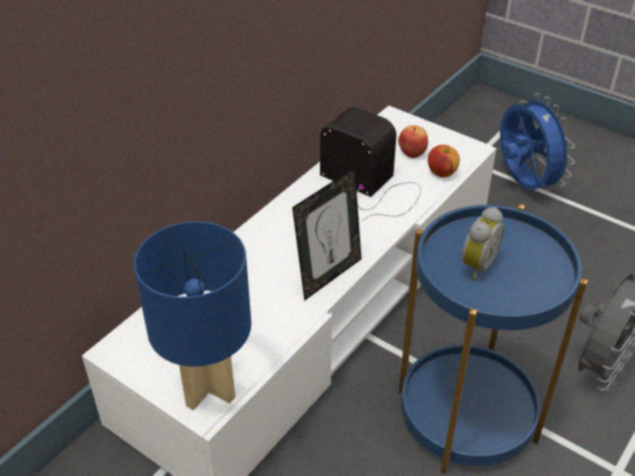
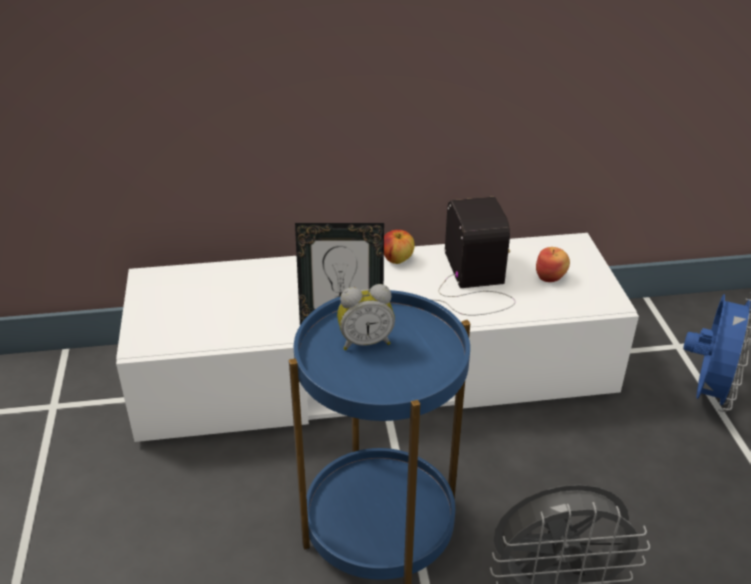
camera: 45 degrees right, 5 degrees down
blue table lamp [134,221,251,410] -> none
apple [428,145,460,178] -> apple moved to [384,230,415,264]

